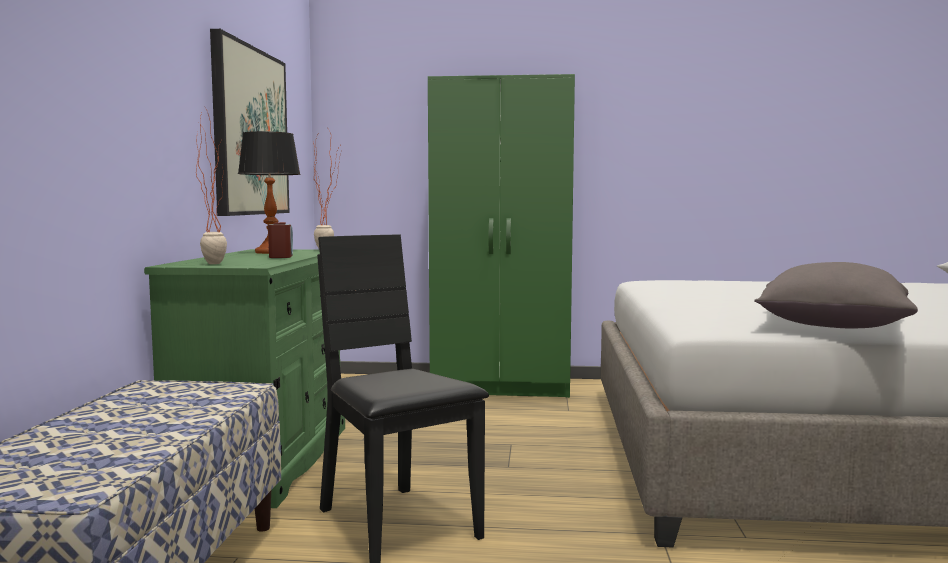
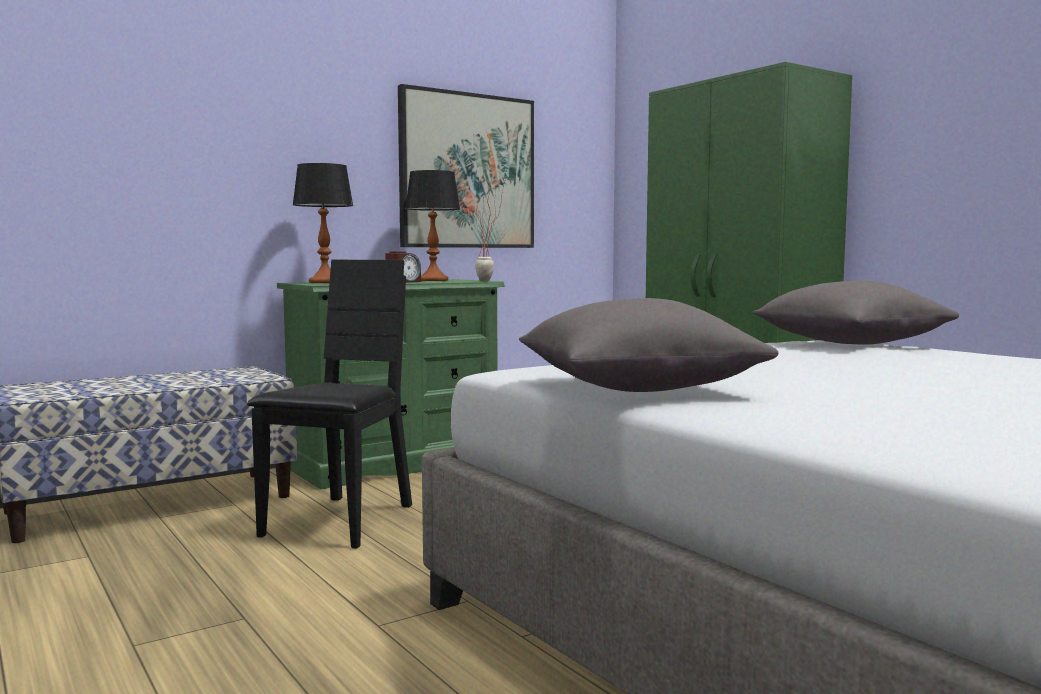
camera: 50 degrees right, 0 degrees up
potted plant [196,106,227,264] -> table lamp [292,163,353,283]
none -> grey pillow [753,280,959,345]

